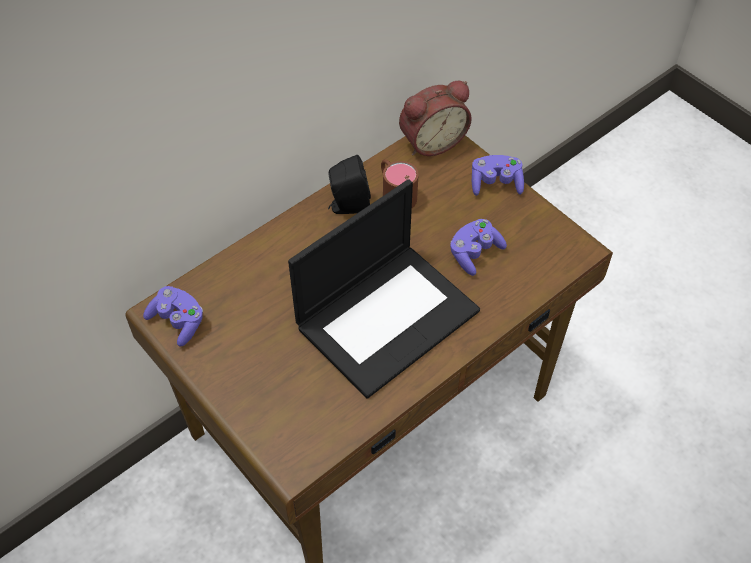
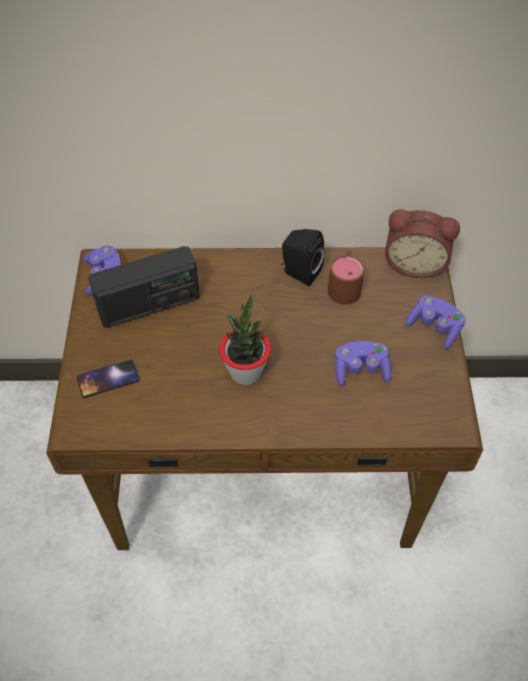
camera: 40 degrees right, 0 degrees up
laptop [288,179,480,399] -> potted plant [219,294,271,385]
none -> phone [77,360,139,398]
none -> radio [88,246,200,328]

